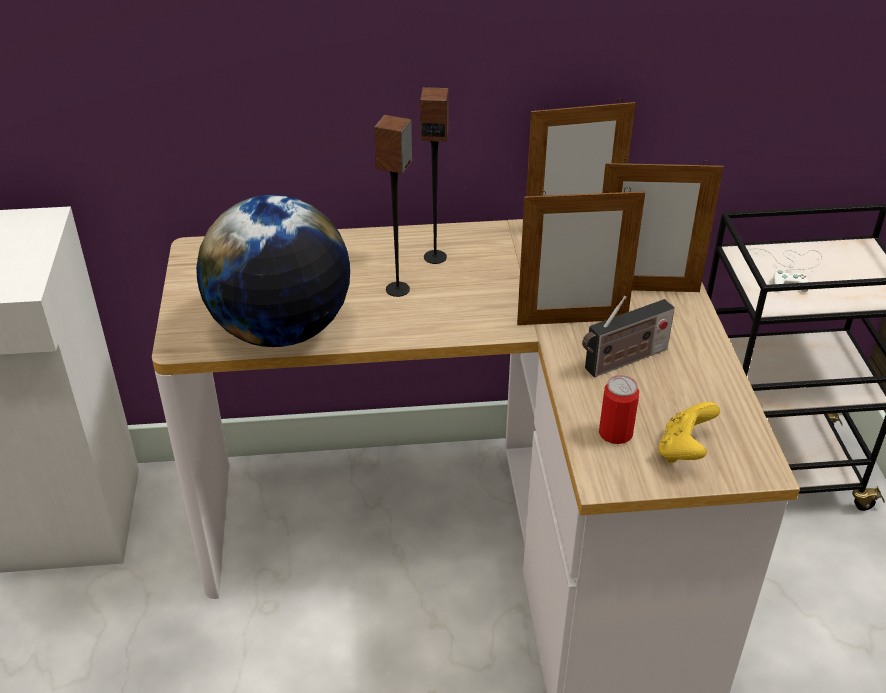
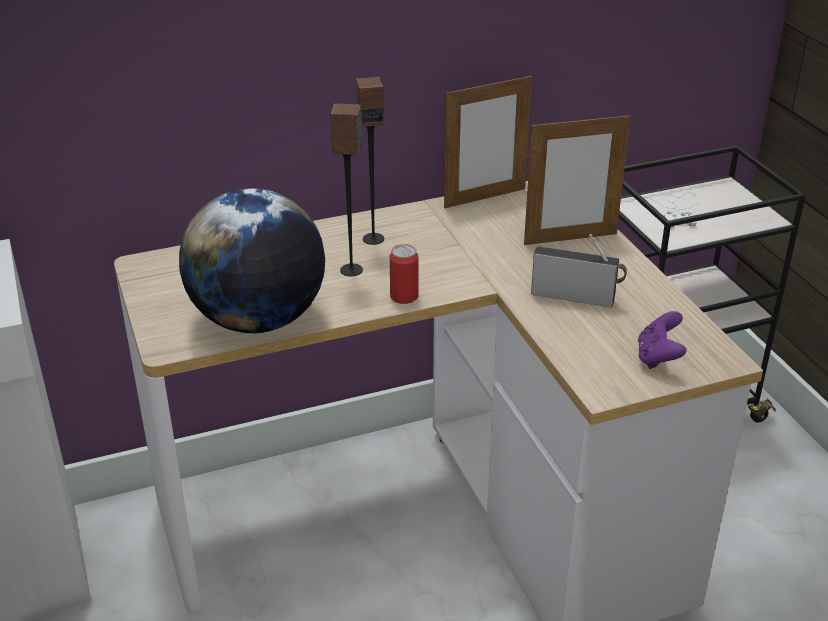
camera: 15 degrees left, 5 degrees down
picture frame [517,187,645,325] -> none
radio [582,296,675,377] -> radio turned 120 degrees counterclockwise [531,234,627,308]
can [599,375,639,444] -> can moved to [390,244,418,304]
yellow game controller [658,402,720,463] -> purple game controller [638,311,686,369]

